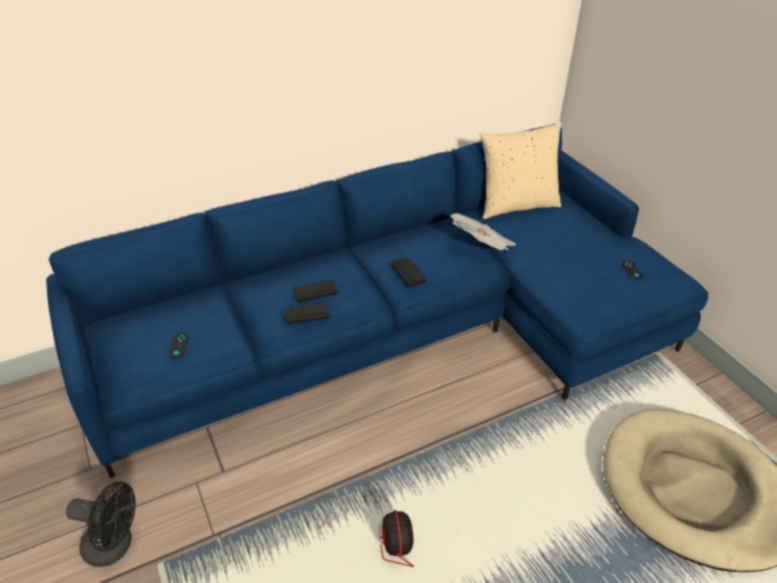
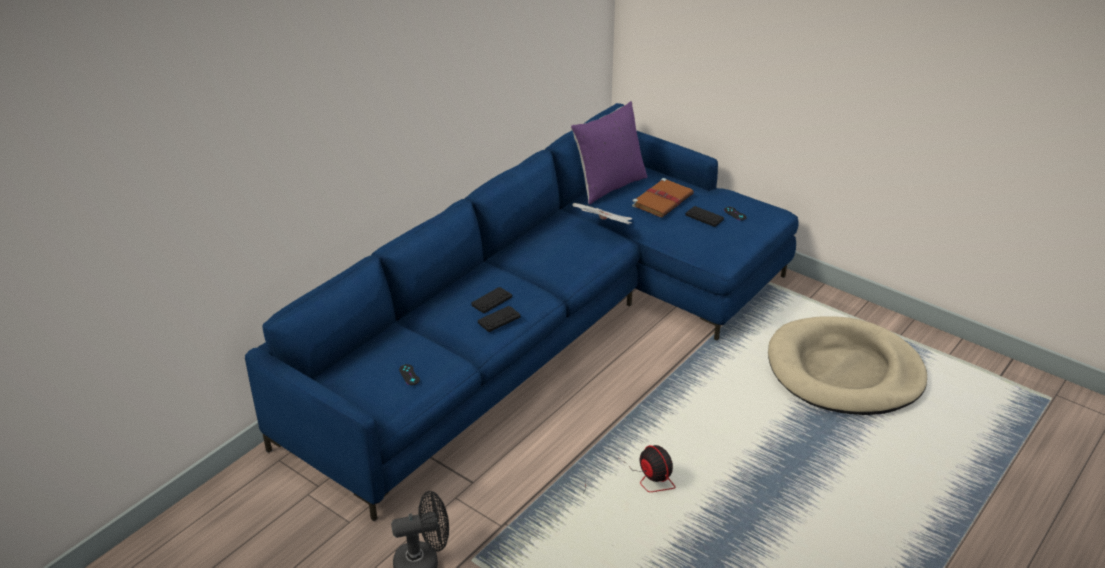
camera: 25 degrees left, 5 degrees down
black game controller [391,257,426,287] -> black game controller moved to [685,206,724,227]
beige pillow [480,122,561,219] -> purple pillow [571,101,647,204]
none -> brown book [632,178,694,217]

